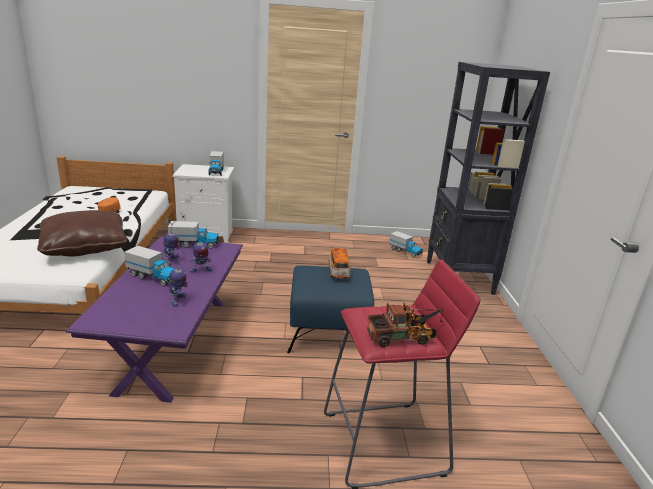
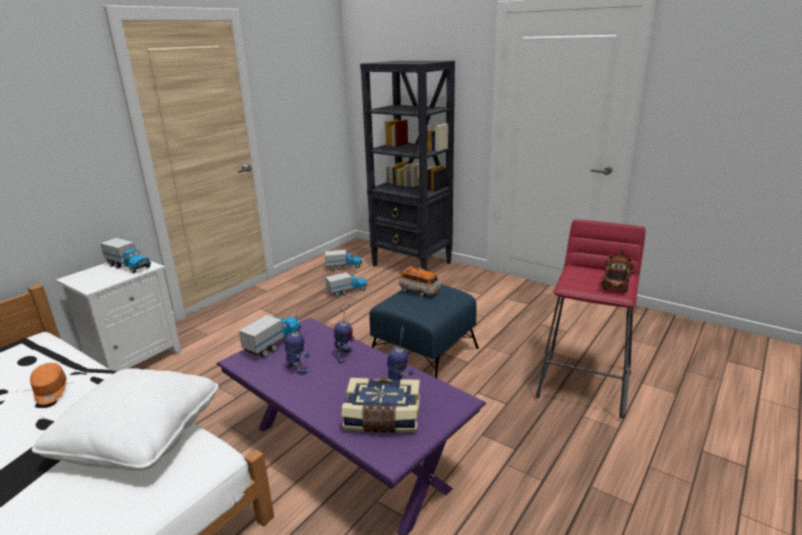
camera: 50 degrees left, 0 degrees up
brown pillow [37,210,127,256] -> white pillow [32,368,219,471]
toy truck [124,246,174,286] -> toy truck moved to [325,272,367,297]
none -> book [342,378,420,433]

